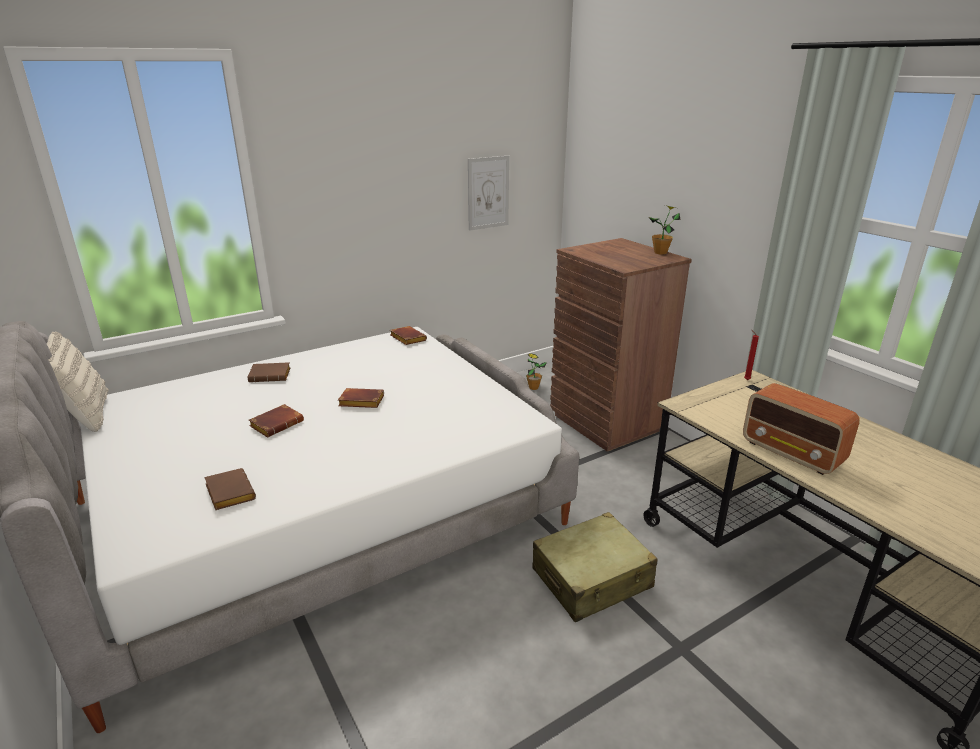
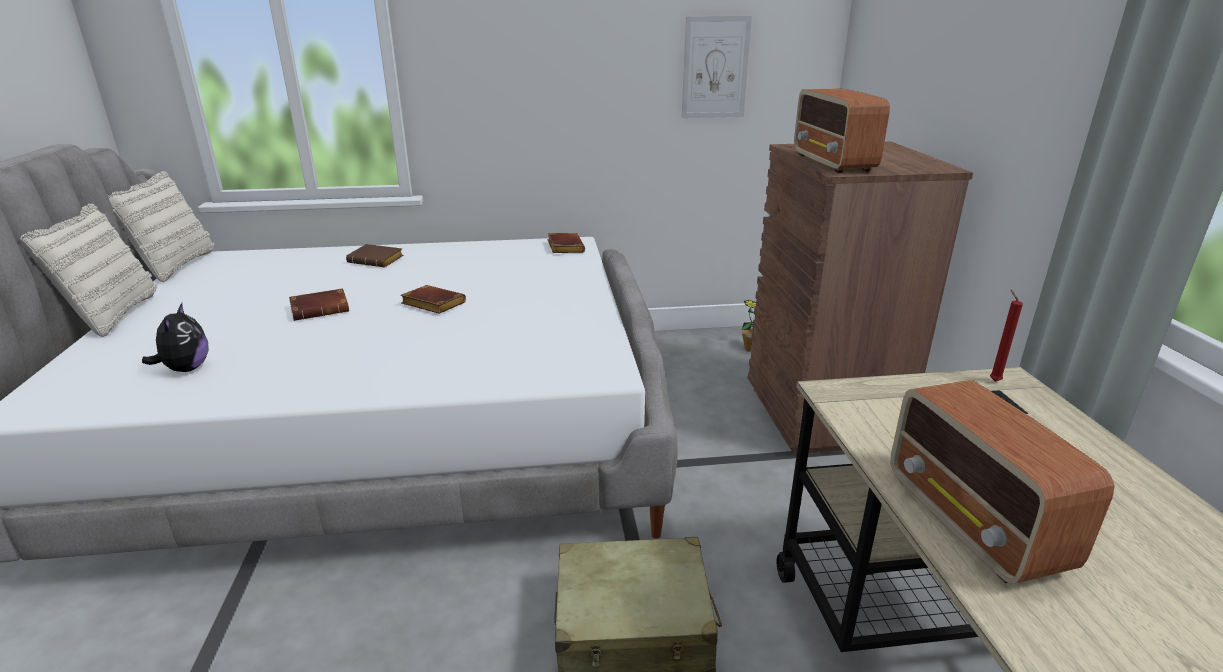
camera: 25 degrees right, 0 degrees up
brown book [204,468,256,510] -> plush toy [142,303,209,372]
potted plant [649,205,681,254] -> none
none -> beige pillow [20,204,158,337]
none -> radio [794,88,890,173]

